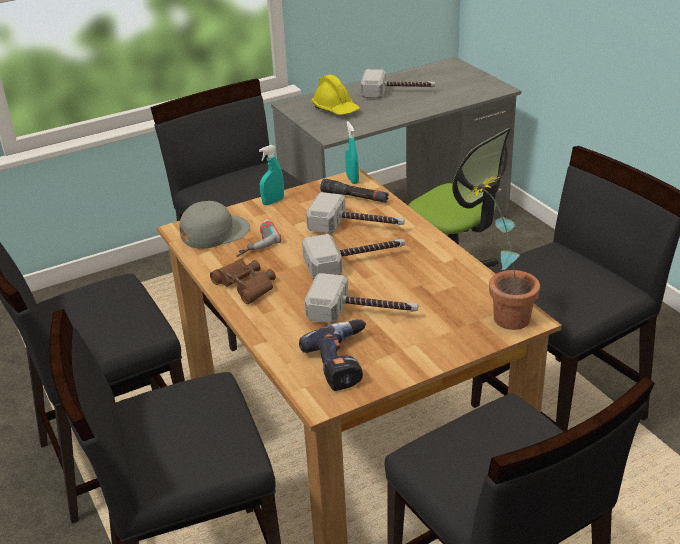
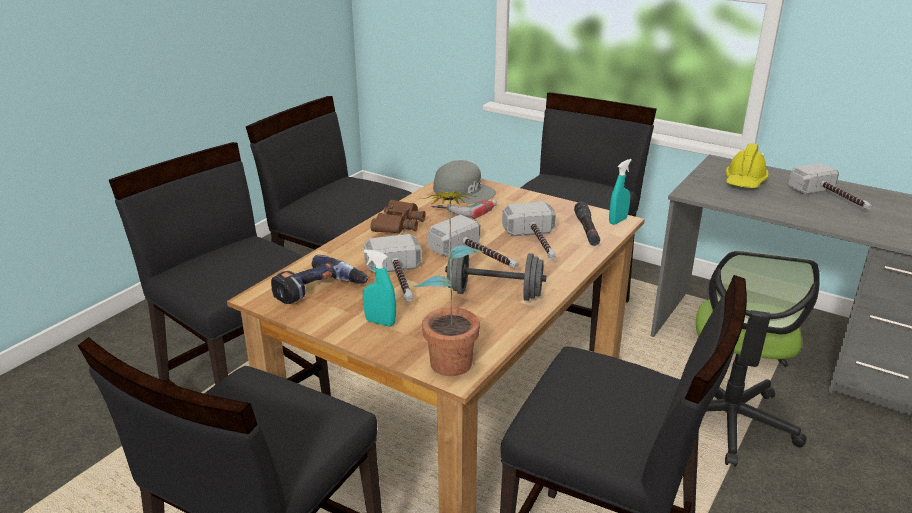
camera: 60 degrees right, 5 degrees down
turquoise spray bottle [259,145,284,205] -> turquoise spray bottle moved to [363,249,396,326]
none -> grey dumbbell [445,253,546,301]

